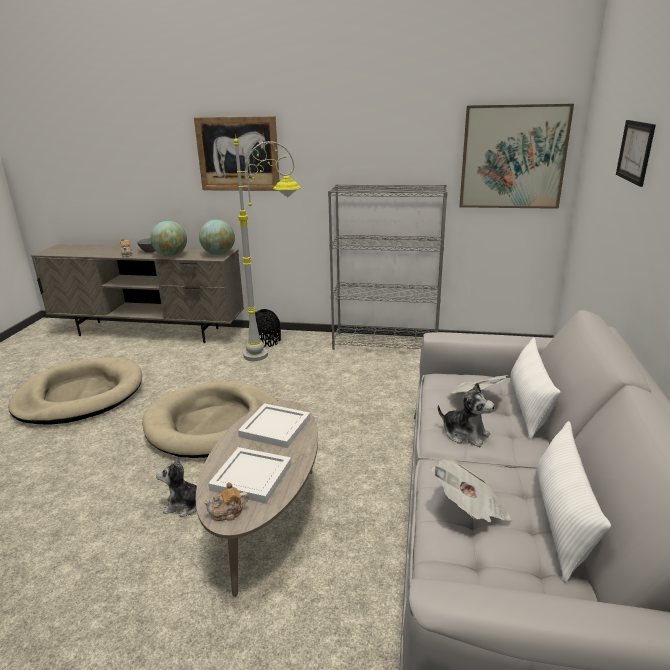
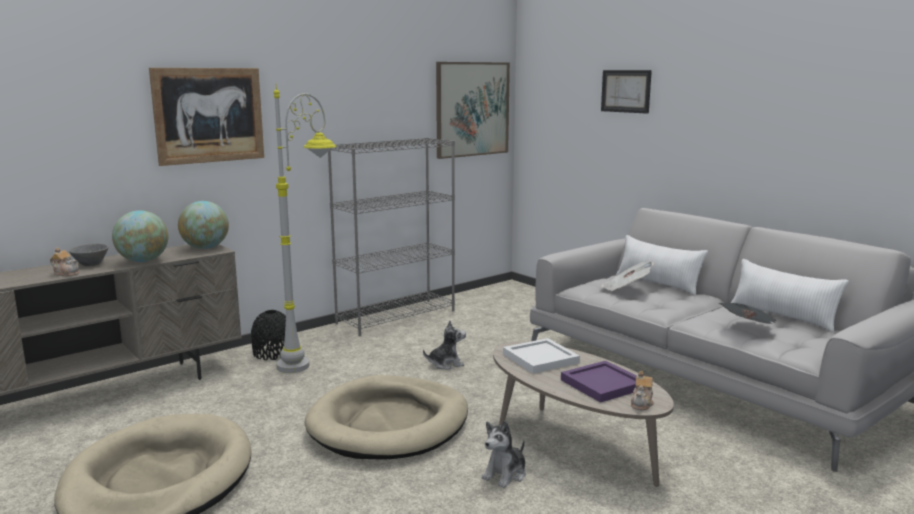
camera: 50 degrees left, 10 degrees down
white tray [208,447,292,504] -> purple tray [561,361,637,403]
plush toy [438,382,495,447] -> plush toy moved to [423,320,466,369]

